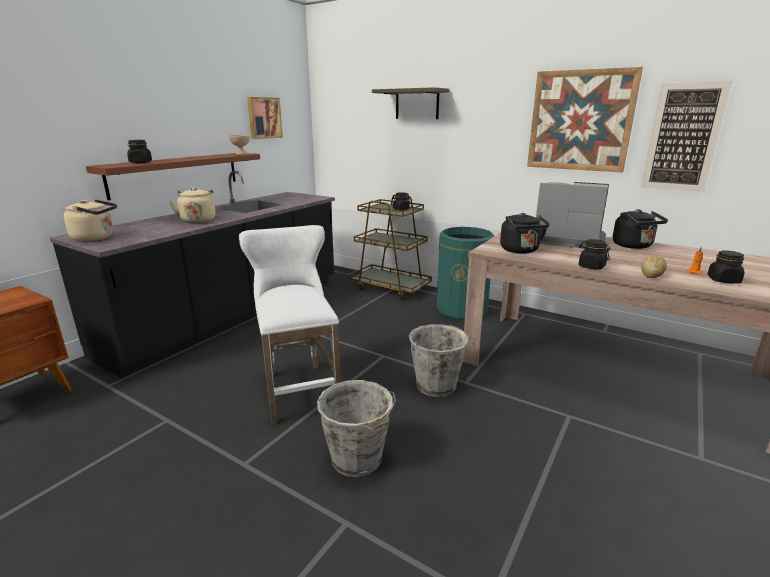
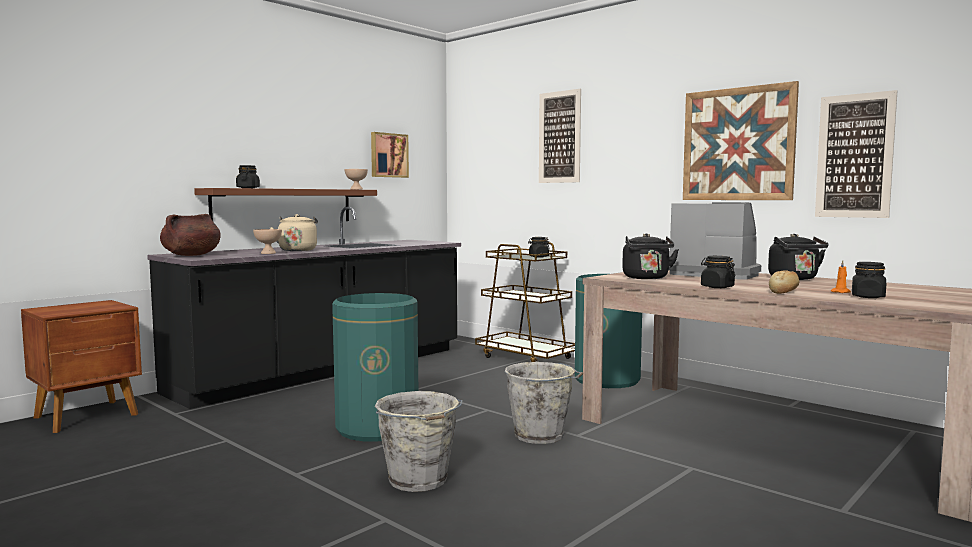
camera: 10 degrees right, 15 degrees down
beige kettle [64,199,117,242] -> brown cooking pot [160,214,221,256]
white stool [239,225,341,425] -> green trash can [332,293,418,441]
shelf [372,87,449,119] -> picture [539,89,581,183]
none -> beige bowl [253,229,282,254]

